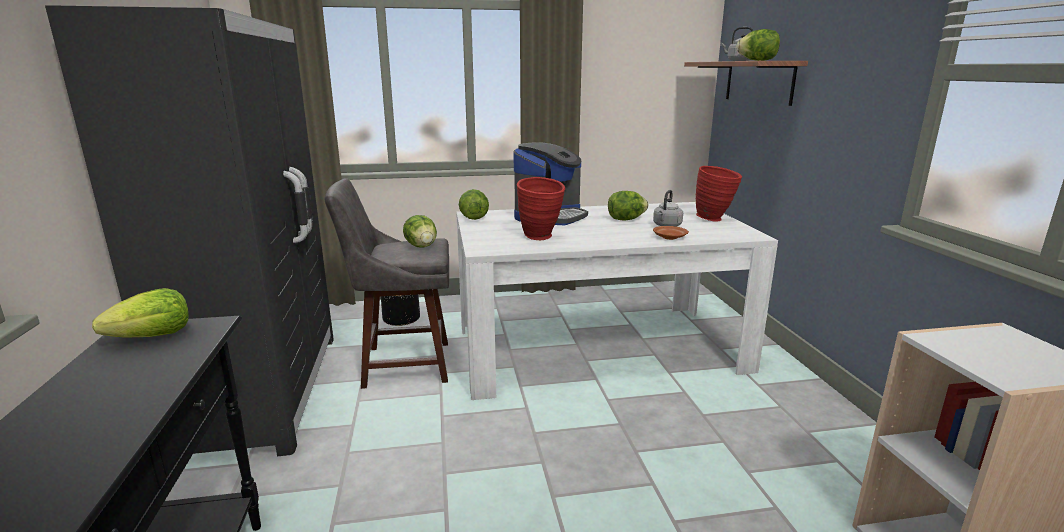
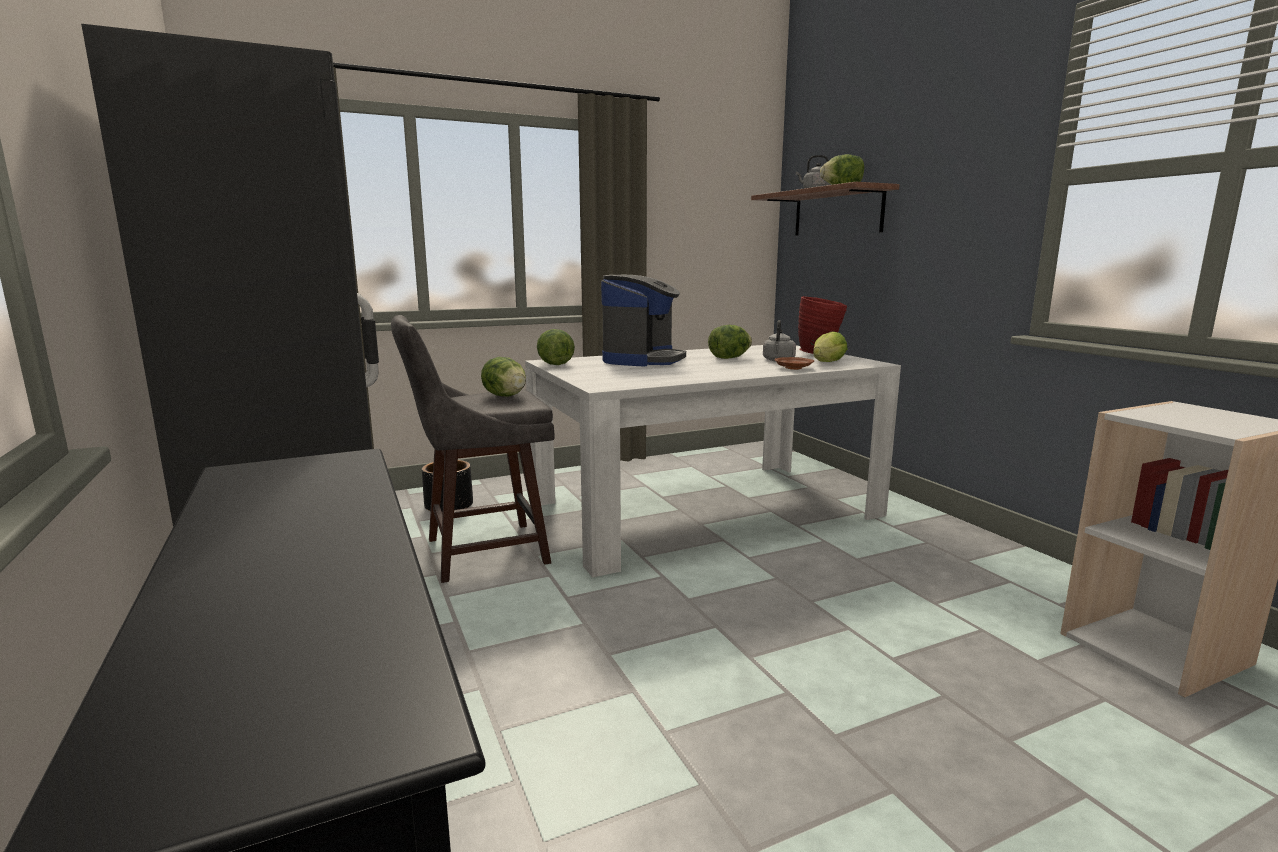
camera: 15 degrees left, 5 degrees down
lettuce [92,288,189,338] -> lettuce moved to [813,331,847,362]
red vase [517,177,565,240] -> none

